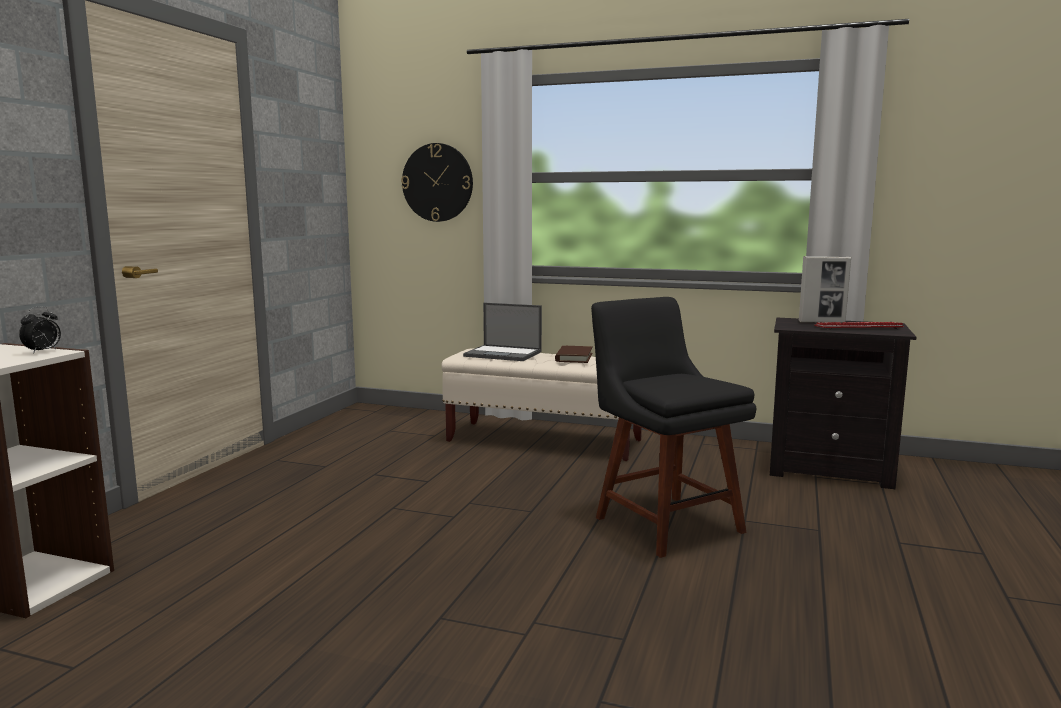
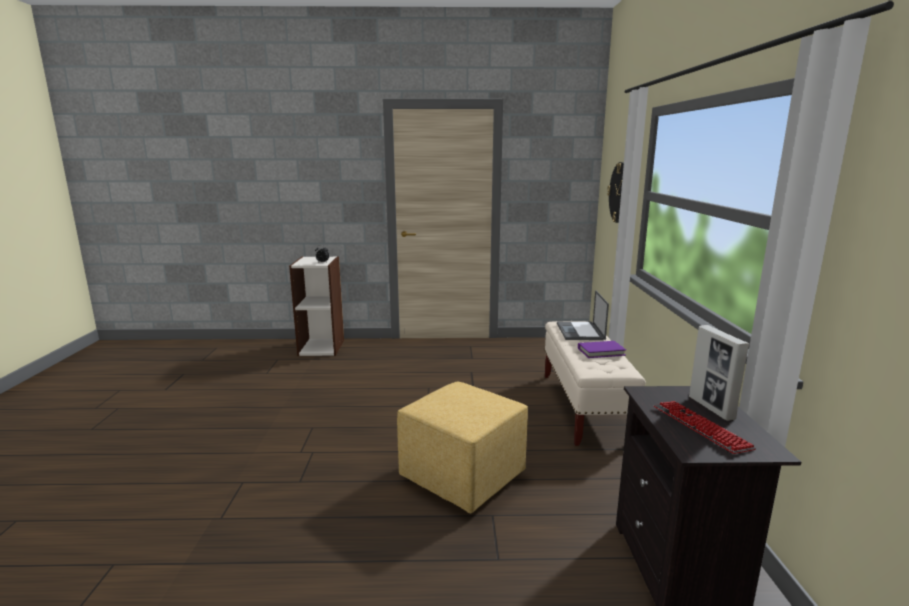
camera: 70 degrees right, 5 degrees up
brown book [555,346,593,363] -> purple book [578,341,626,358]
black chair [591,297,756,558] -> yellow ottoman [397,381,528,513]

